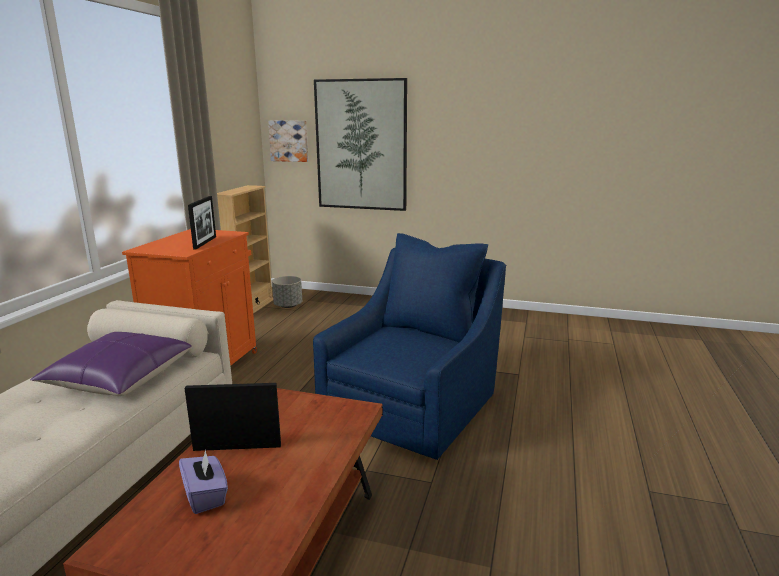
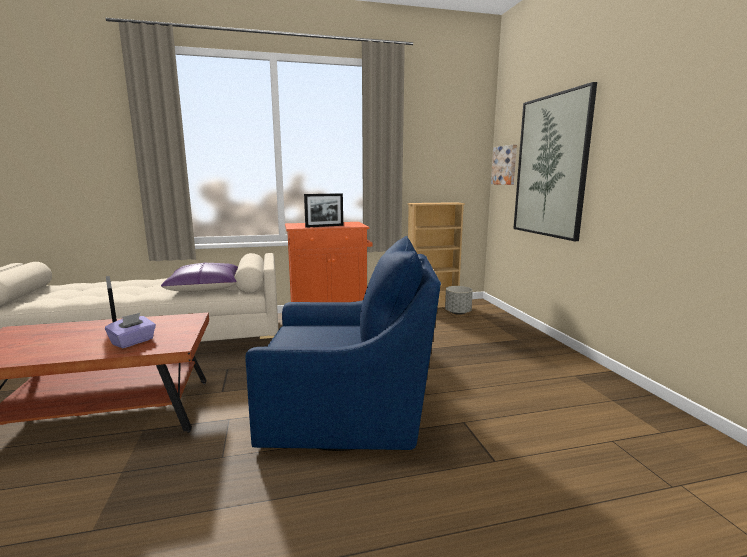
camera: 60 degrees right, 5 degrees down
purple tissue box [179,450,228,514] -> purple tissue box moved to [105,313,156,348]

